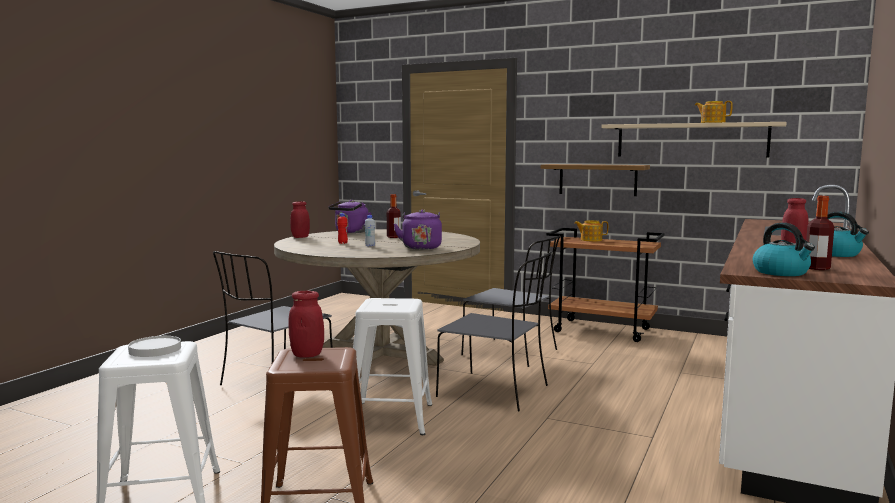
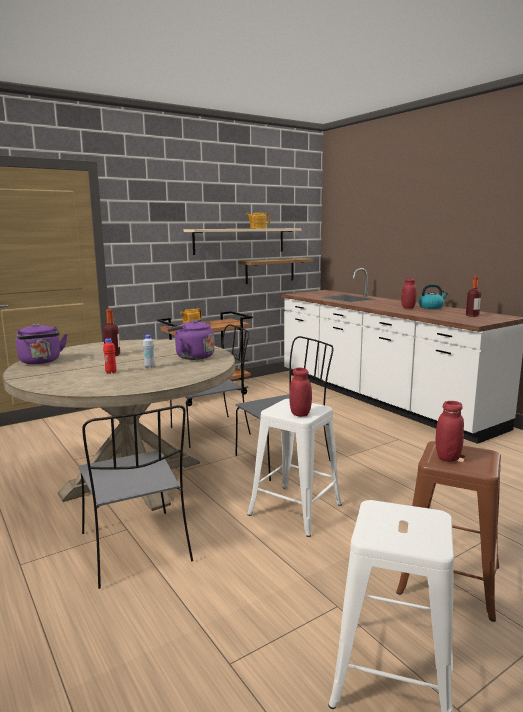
camera: 60 degrees left, 5 degrees up
white plate [128,336,181,357] -> none
red jar [290,201,310,238] -> red jar moved to [289,368,312,417]
shelf [541,164,650,196] -> shelf moved to [238,258,314,284]
kettle [753,223,815,276] -> none

